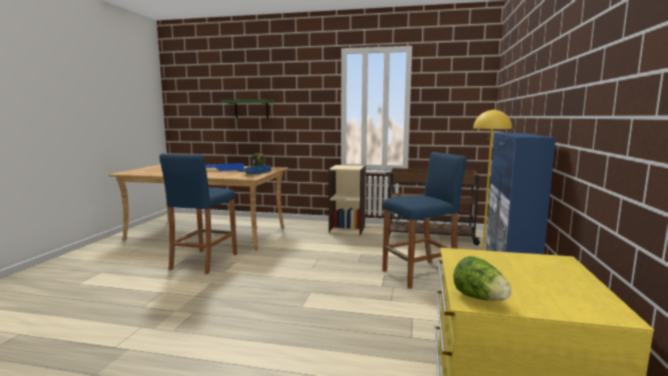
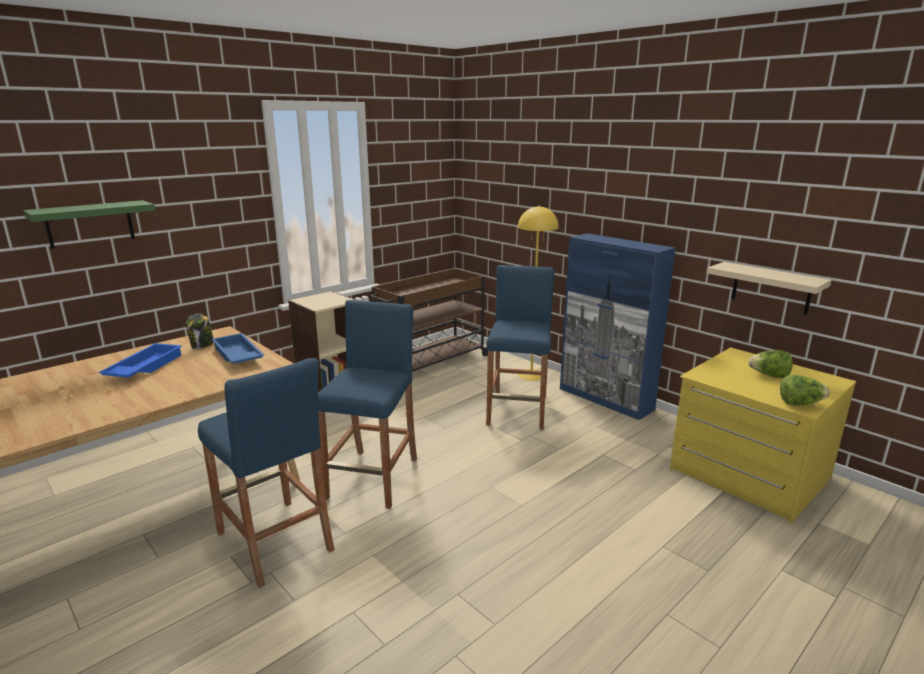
camera: 55 degrees left, 10 degrees up
none -> blue stool [318,300,417,509]
none -> beige shelf [707,262,831,315]
none -> lettuce [749,350,793,378]

